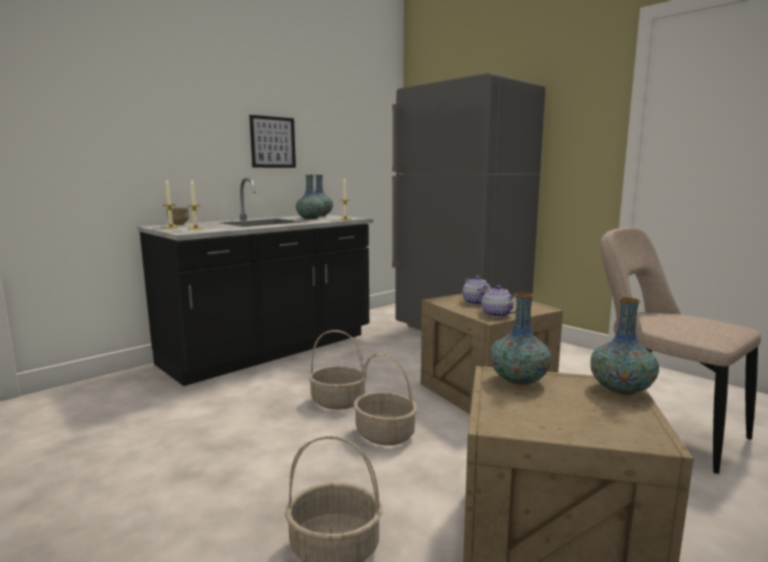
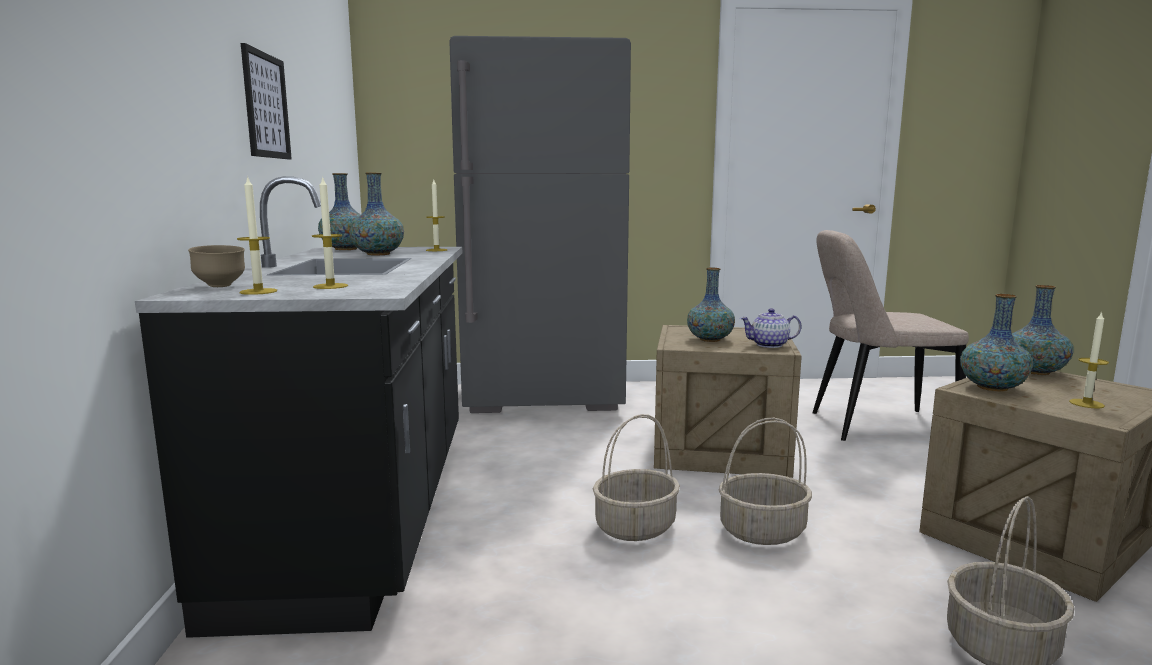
camera: 50 degrees left, 0 degrees up
teapot [463,276,491,305] -> vase [687,268,735,342]
none -> candle [1069,311,1109,408]

